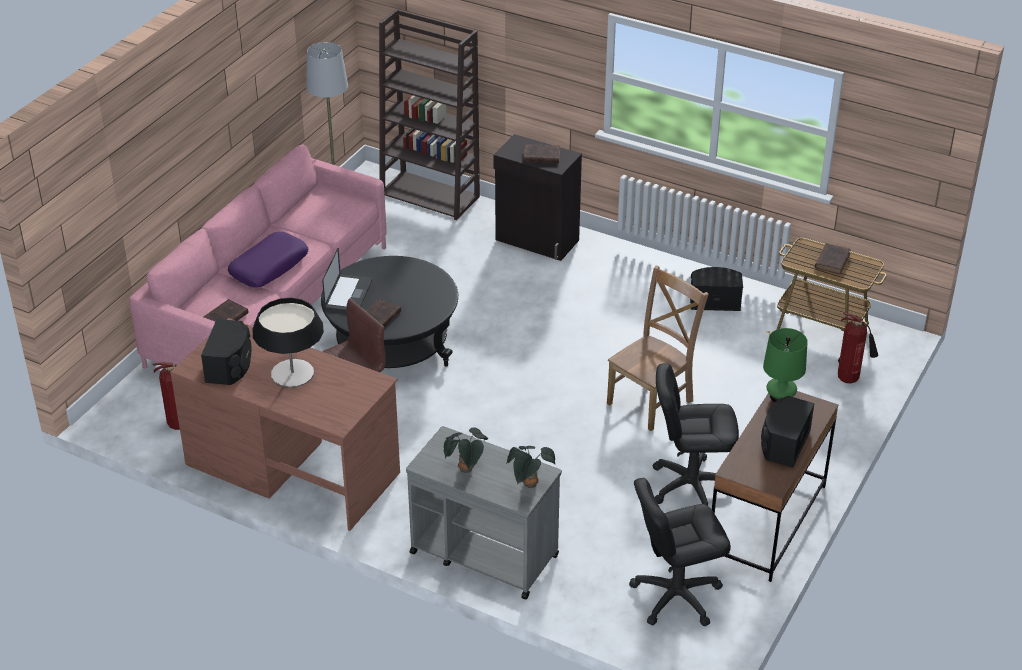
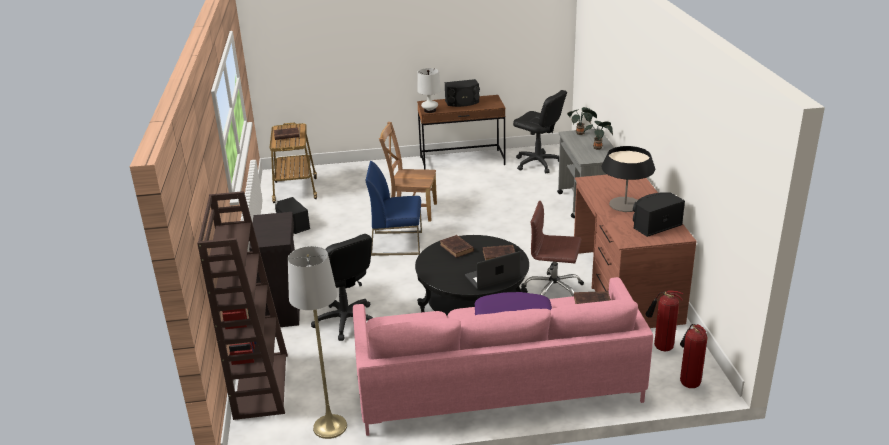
camera: 125 degrees left, 10 degrees down
brown book [523,144,560,163] -> brown book moved to [440,235,474,258]
black office chair [653,363,739,506] -> black office chair moved to [311,234,373,341]
green table lamp [763,328,808,402] -> white table lamp [417,68,441,113]
fire extinguisher [838,312,878,383] -> fire extinguisher moved to [680,324,708,388]
none -> blue chair [365,161,422,256]

